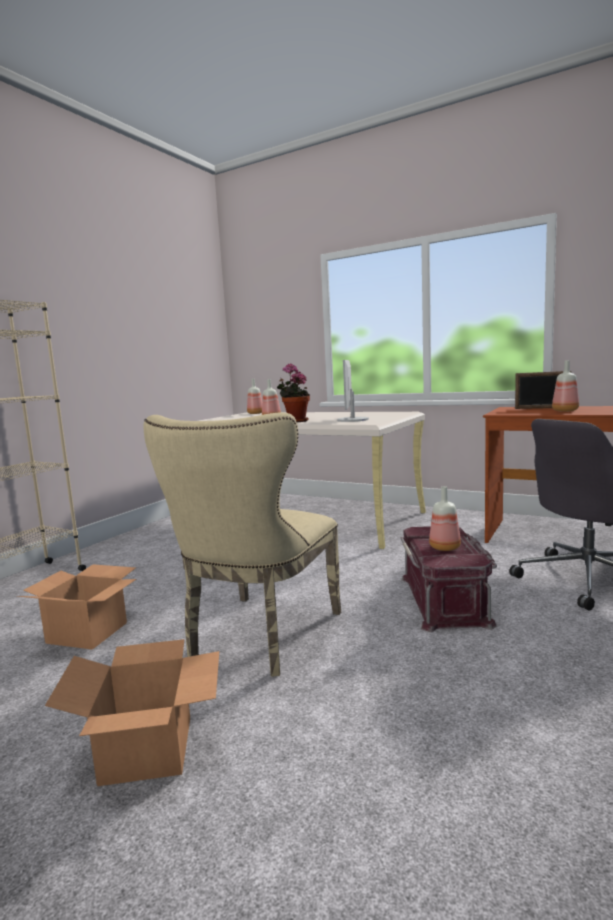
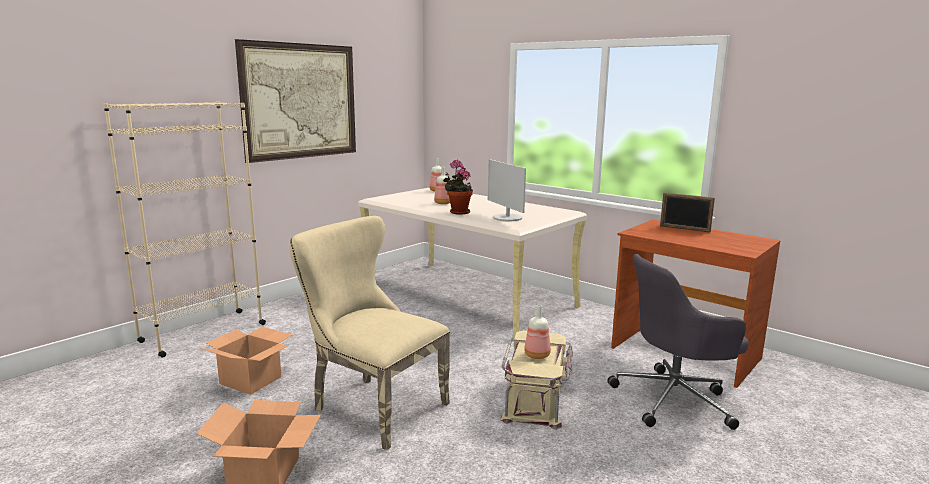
camera: 10 degrees right, 5 degrees up
beige chair [144,412,341,677] -> beige chair turned 90 degrees clockwise [290,216,450,450]
monitor [337,360,369,422] -> monitor turned 45 degrees counterclockwise [488,159,526,221]
red storage box [400,526,497,632] -> beige storage box [500,330,573,430]
bottle [552,360,579,412] -> none
none -> picture [235,39,356,163]

